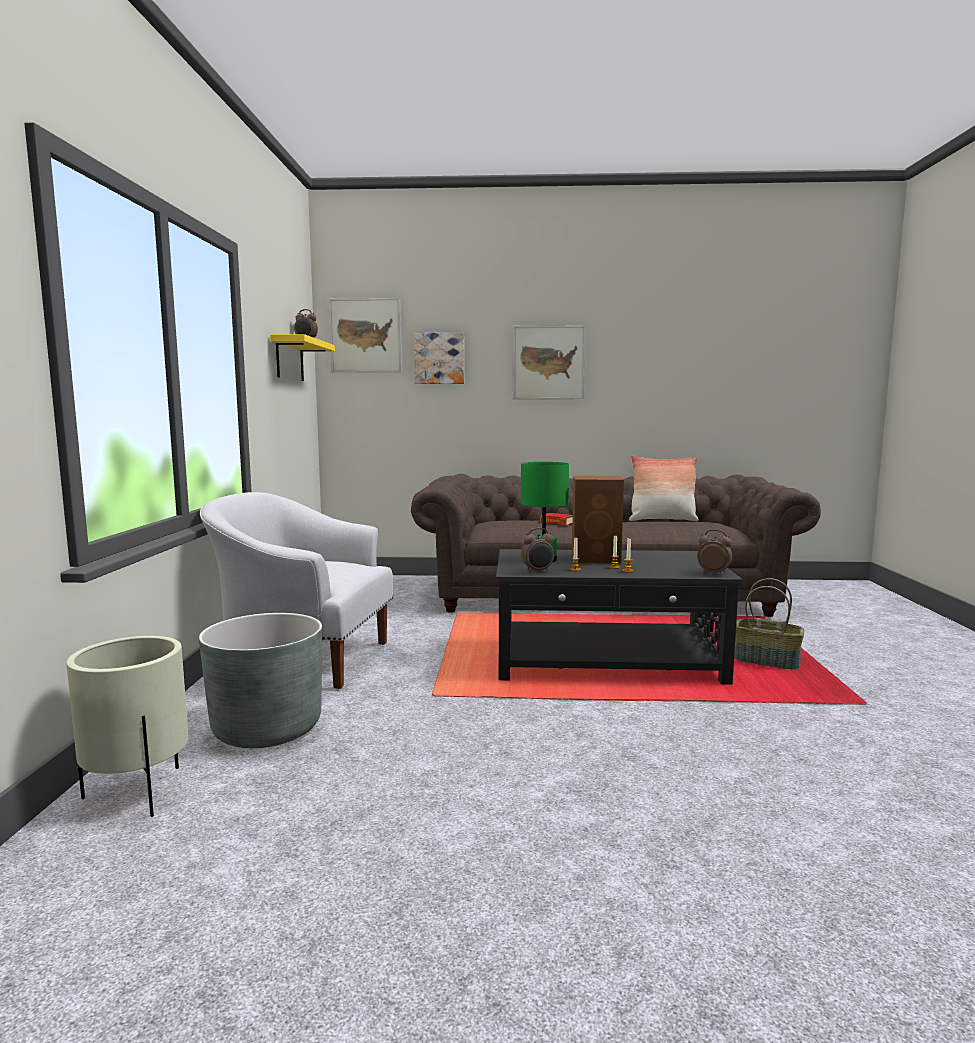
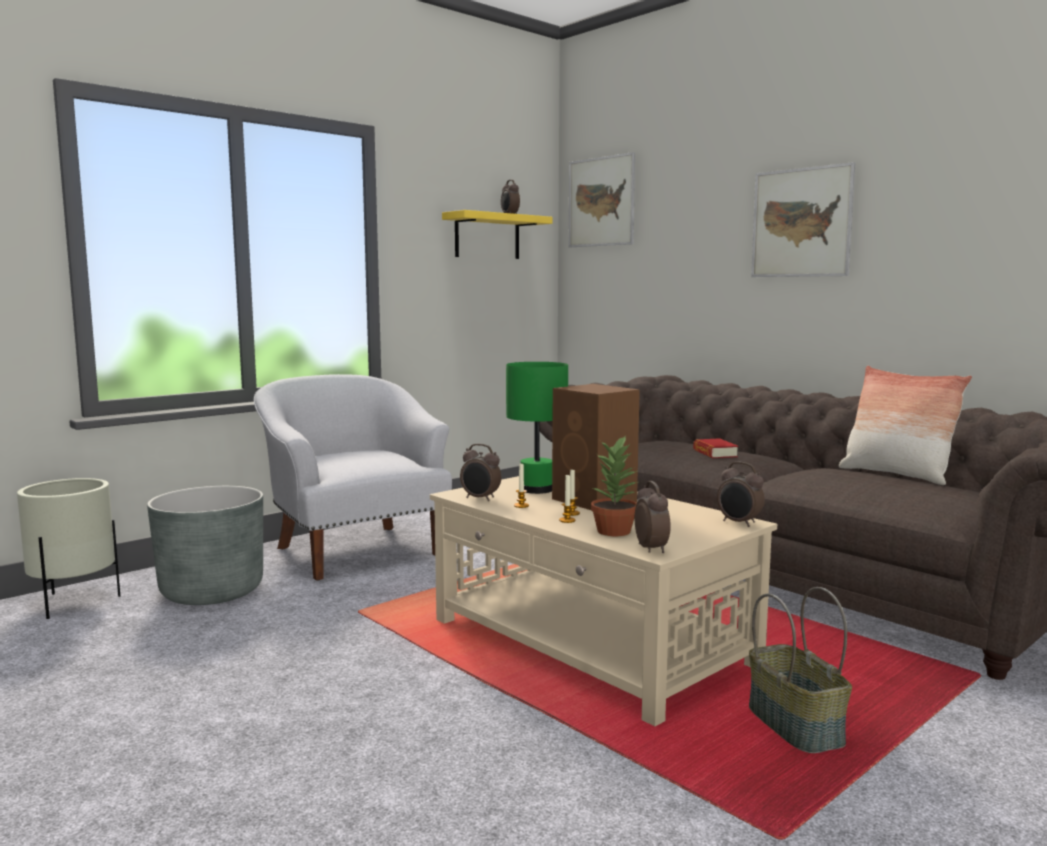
camera: 45 degrees right, 0 degrees up
picture [414,333,464,384] -> none
black coffee table [496,549,743,685] -> beige coffee table [430,476,777,726]
none -> potted plant [591,435,638,536]
none -> alarm clock [717,461,765,527]

